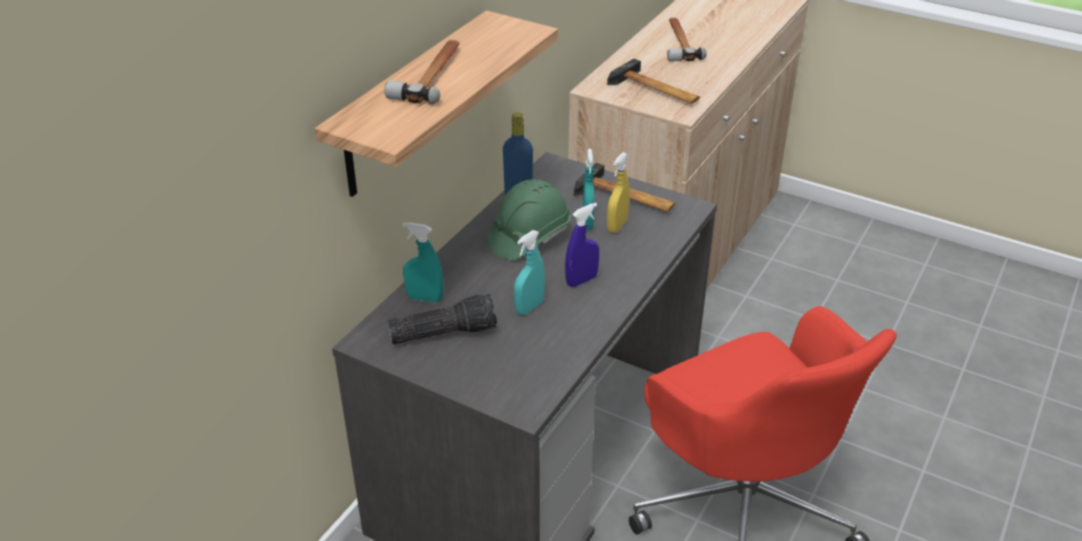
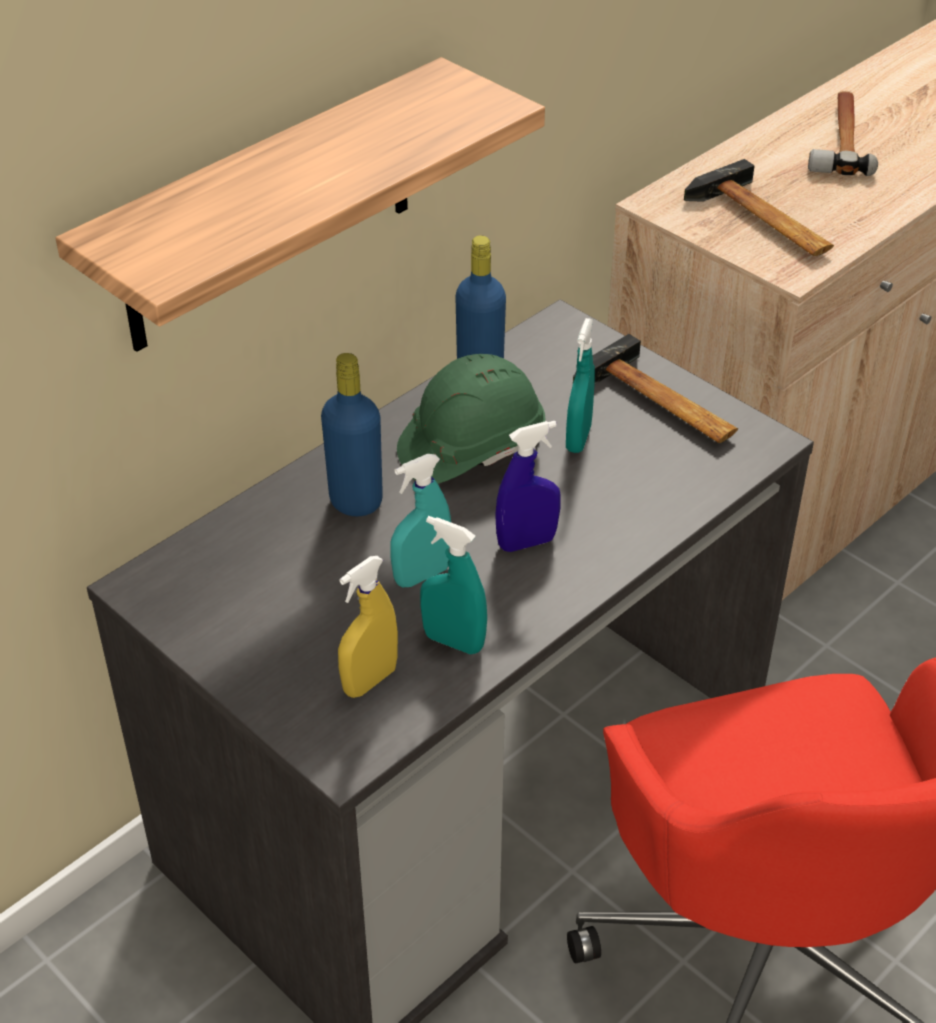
camera: 15 degrees right, 5 degrees up
hammer [384,40,460,104] -> none
flashlight [388,294,497,344] -> none
turquoise spray bottle [403,223,443,302] -> turquoise spray bottle moved to [420,516,487,654]
yellow spray bottle [607,152,630,233] -> yellow spray bottle moved to [338,556,398,698]
none -> blue bottle [321,353,383,516]

